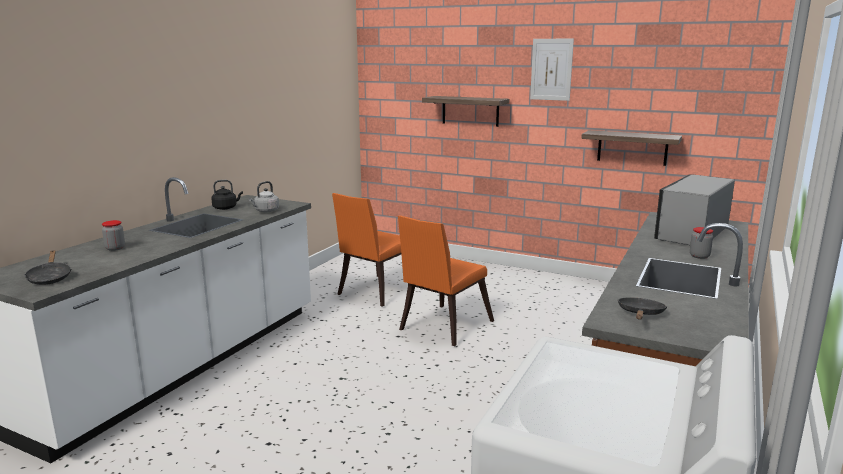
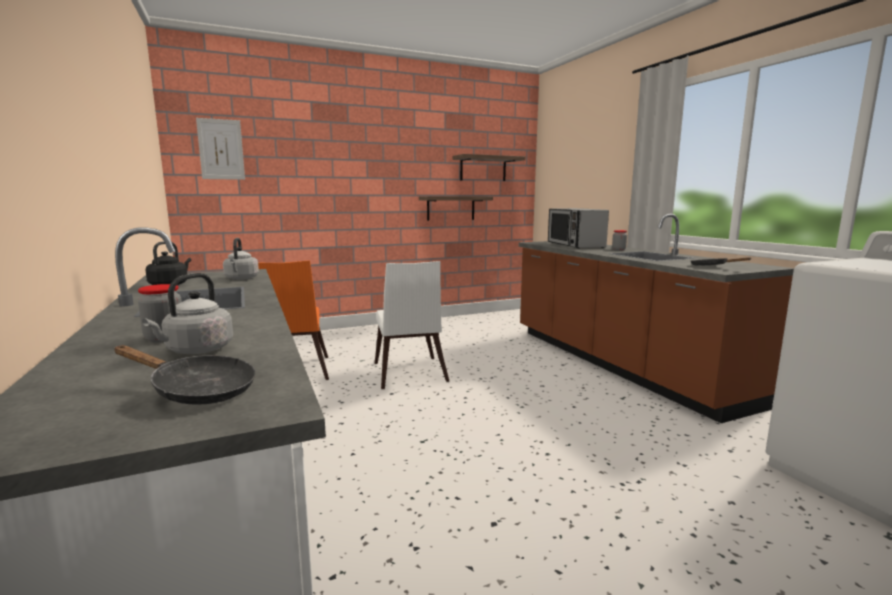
camera: 50 degrees left, 5 degrees down
orange chair [398,216,494,346] -> white chair [375,261,449,389]
shelf [422,96,509,127] -> shelf moved to [453,154,525,181]
picture [530,39,574,101] -> picture moved to [196,118,245,180]
none -> grey kettle [142,273,233,354]

